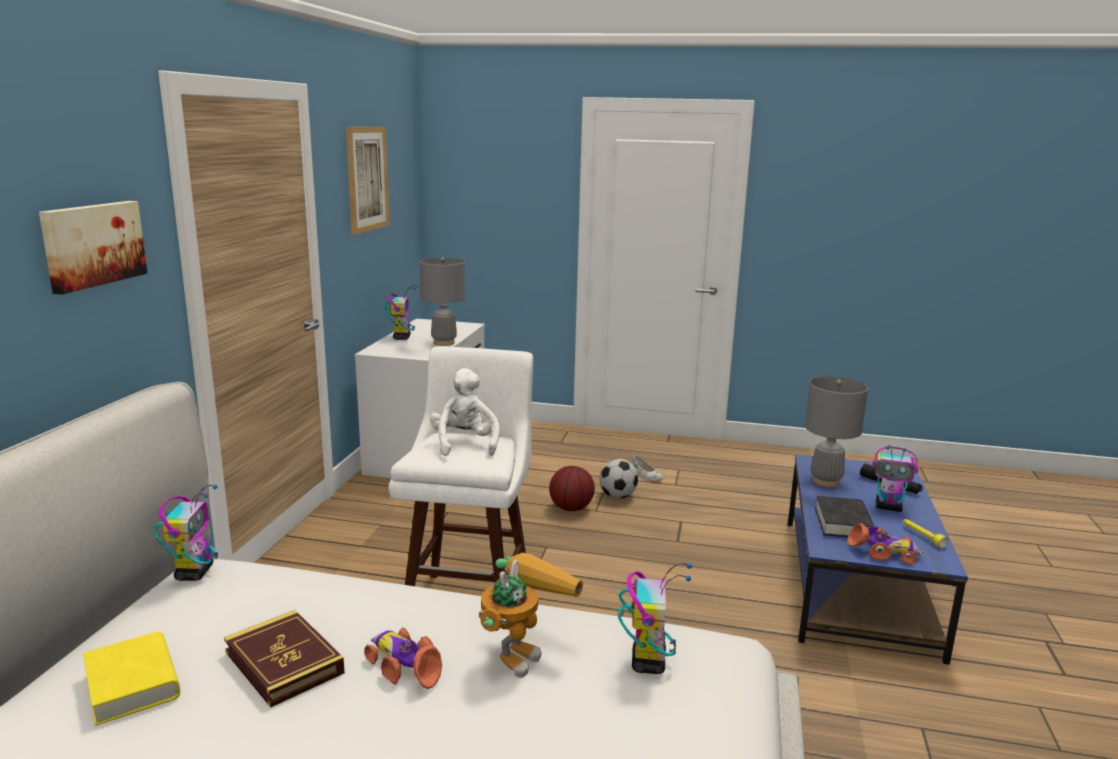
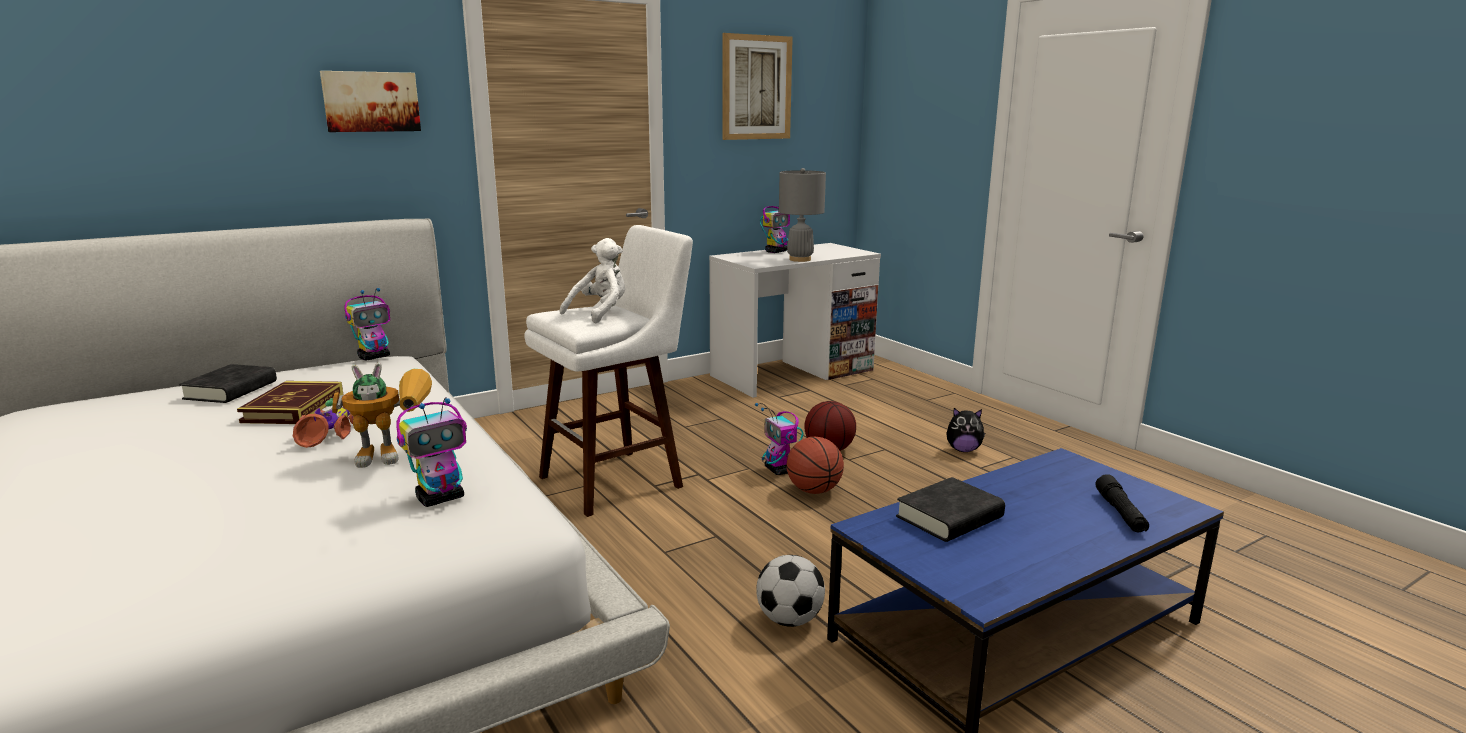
camera: 45 degrees right, 0 degrees up
yellow book [83,632,180,725] -> black book [179,364,277,403]
football [599,459,638,499] -> football moved to [756,555,825,627]
white shoe [632,455,663,481] -> plush toy [946,408,985,452]
grey table lamp [805,376,868,487] -> none
toy car [848,523,924,564] -> none
toy robot [873,445,918,512] -> toy robot moved to [755,403,803,475]
yellow flashlight [903,519,948,548] -> none
none -> basketball [787,437,844,494]

